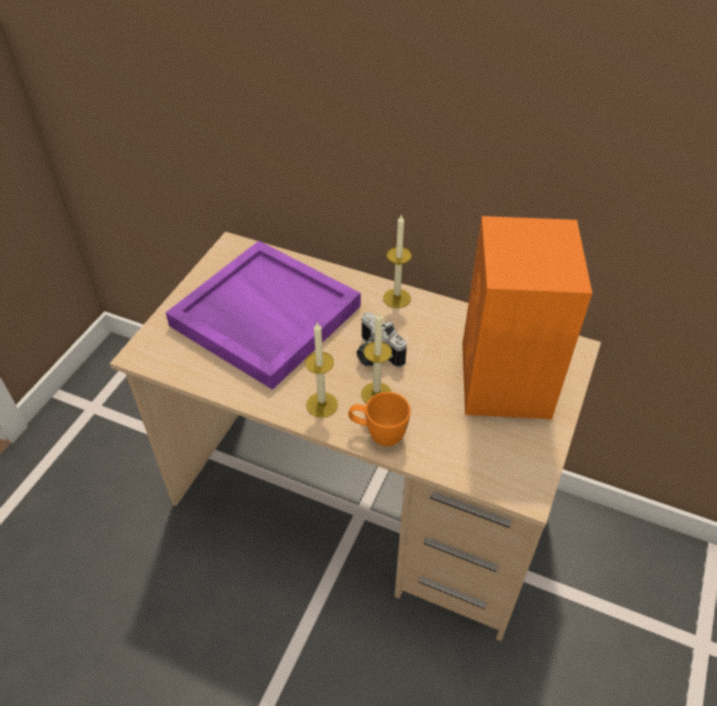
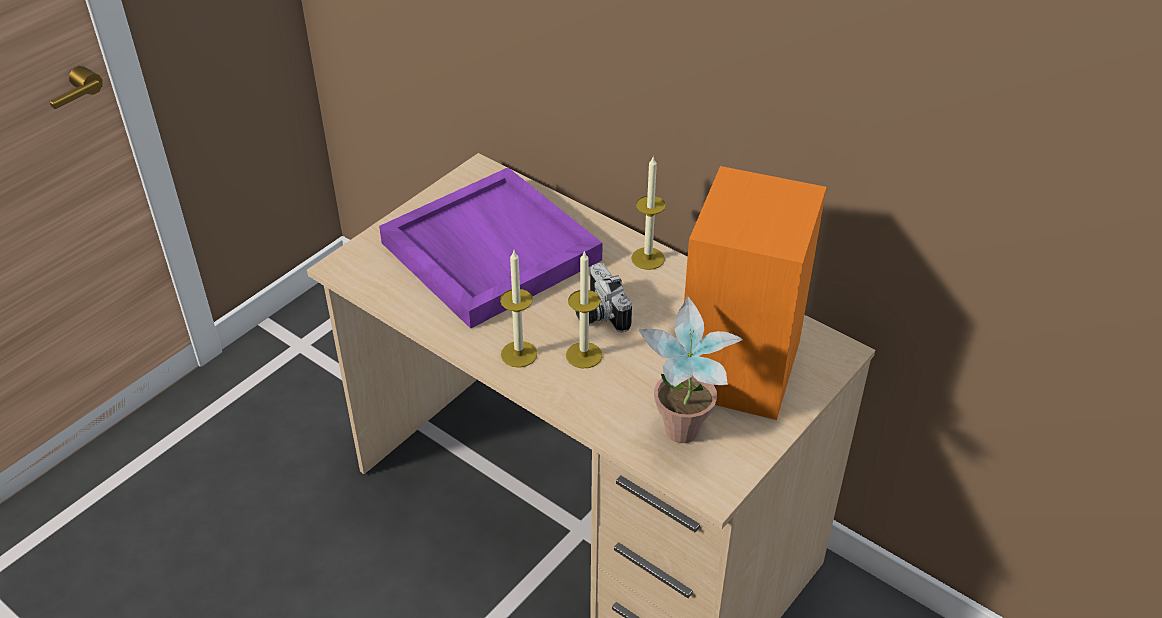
camera: 15 degrees right, 5 degrees down
orange mug [348,392,411,446] -> none
none -> potted plant [638,296,743,443]

